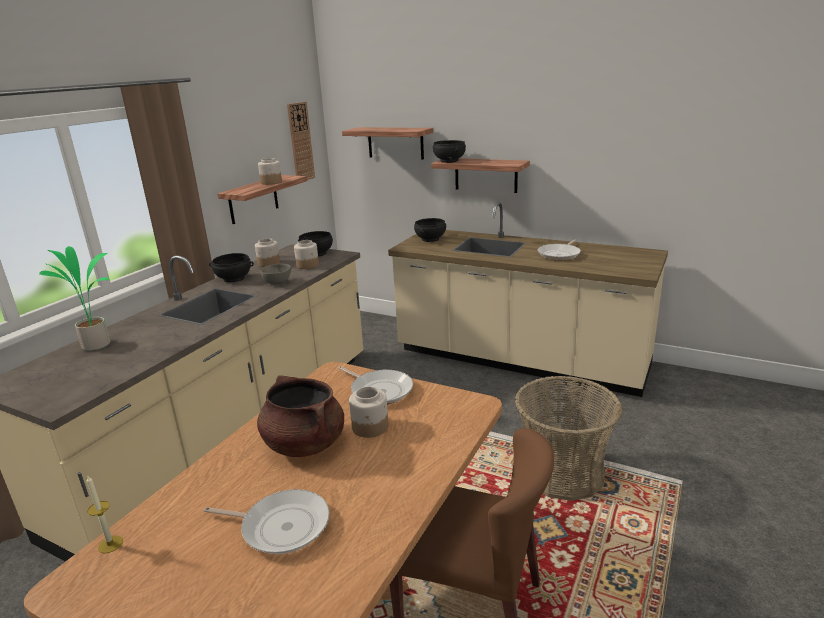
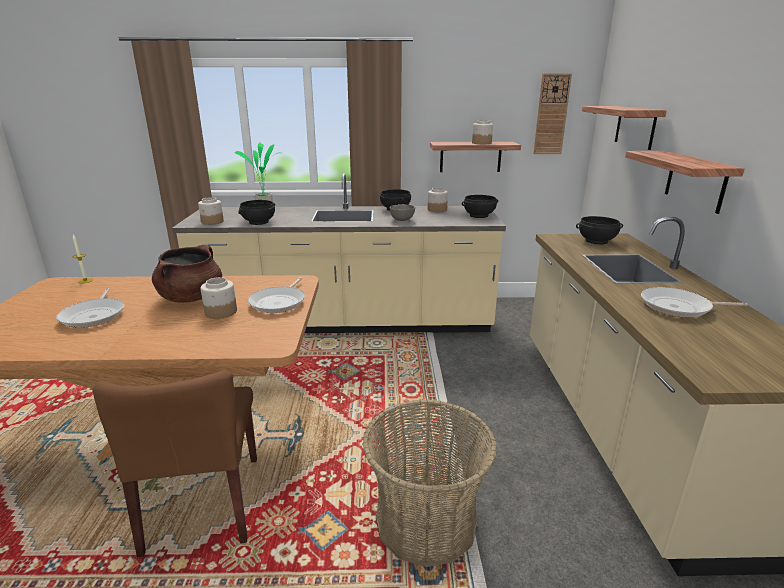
camera: 60 degrees right, 0 degrees up
jar [294,240,319,269] -> jar moved to [198,197,224,225]
black bowl [433,140,466,163] -> black bowl moved to [238,200,275,225]

